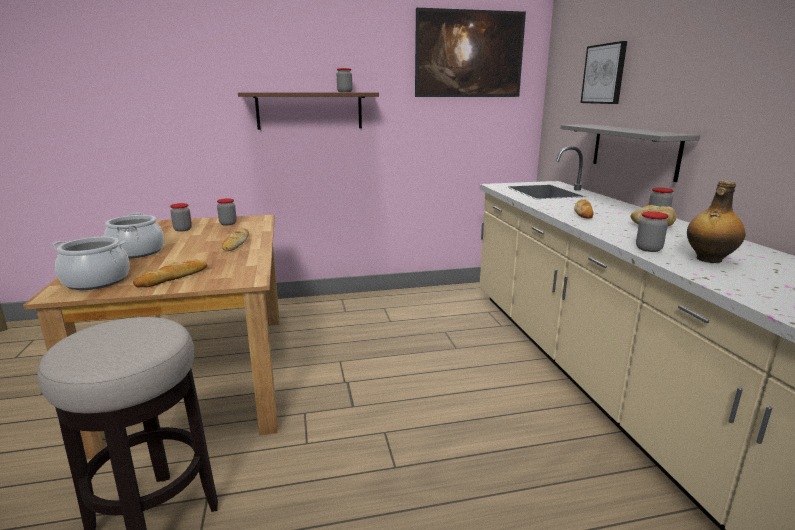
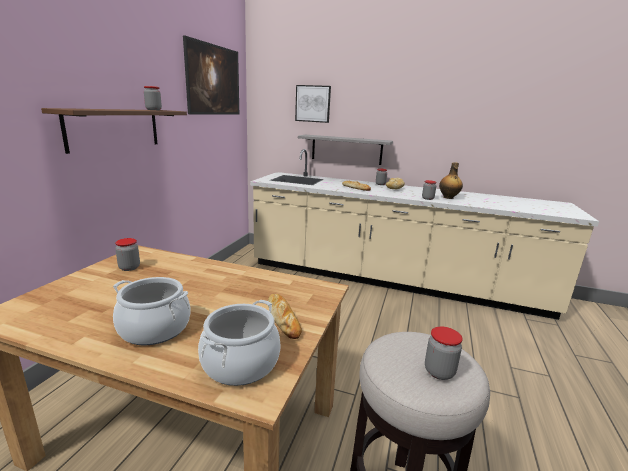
camera: 60 degrees left, 0 degrees up
jar [170,203,192,231] -> jar moved to [425,327,463,380]
bread [222,228,249,251] -> none

